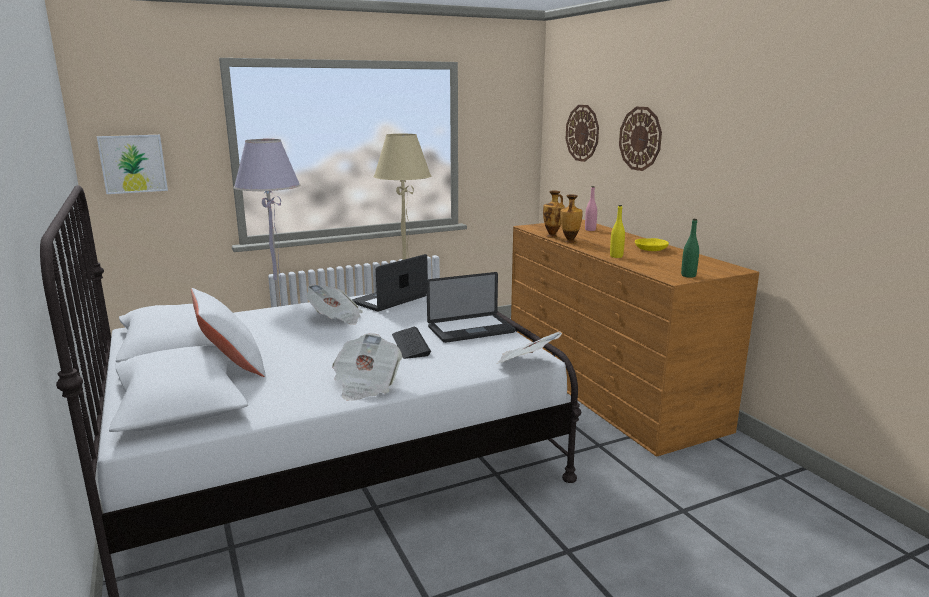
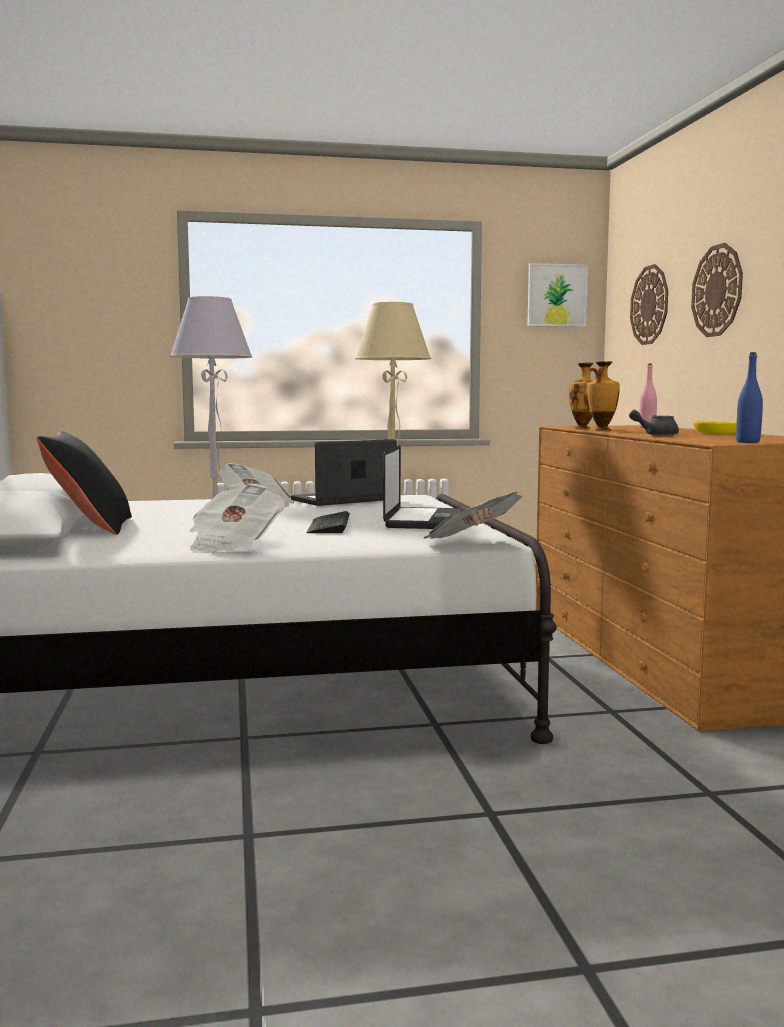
camera: 15 degrees right, 10 degrees down
picture [97,135,168,194] -> picture moved to [527,263,588,327]
white pillow [191,288,265,377] -> black pillow [37,431,132,535]
laptop [426,272,515,343] -> laptop turned 75 degrees counterclockwise [383,445,462,529]
yellow bottle [610,205,625,258] -> grey teapot [629,410,679,436]
green bottle [681,219,699,278] -> blue bottle [736,352,763,443]

